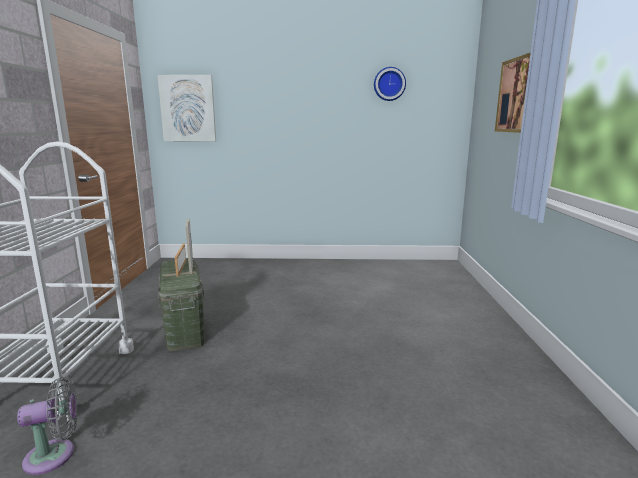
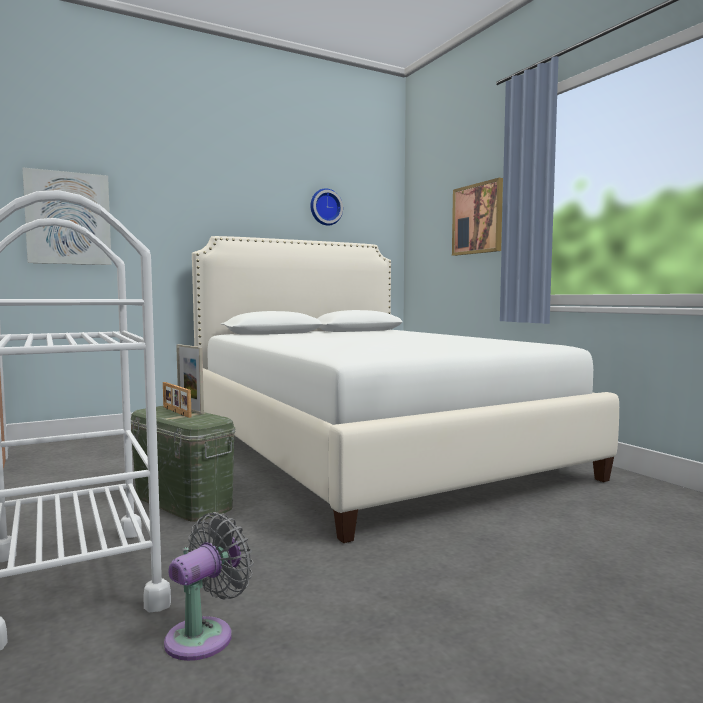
camera: 30 degrees left, 10 degrees down
none -> white bed [192,236,619,543]

